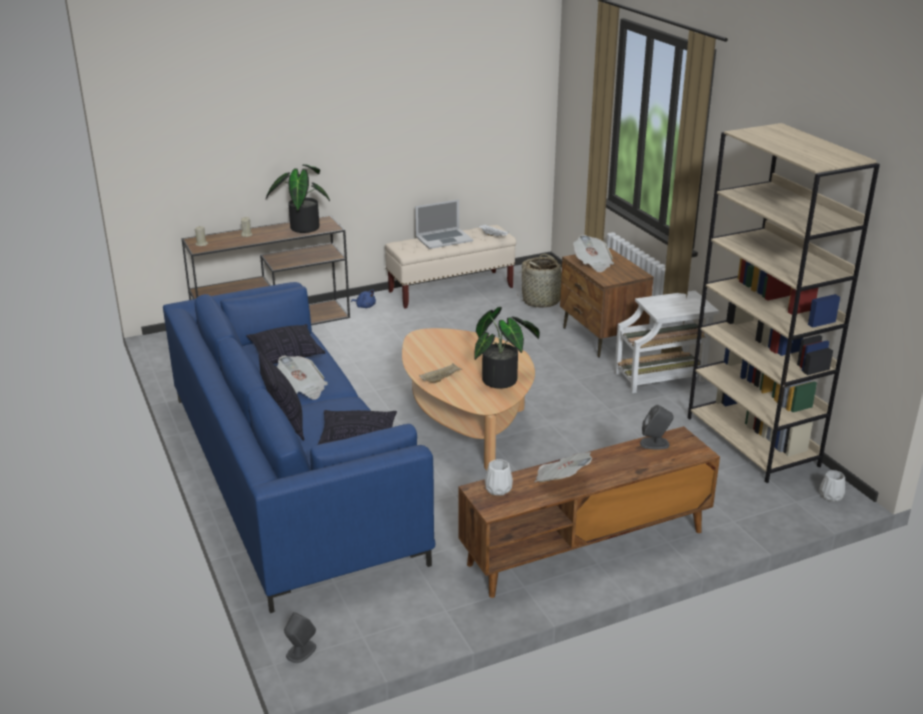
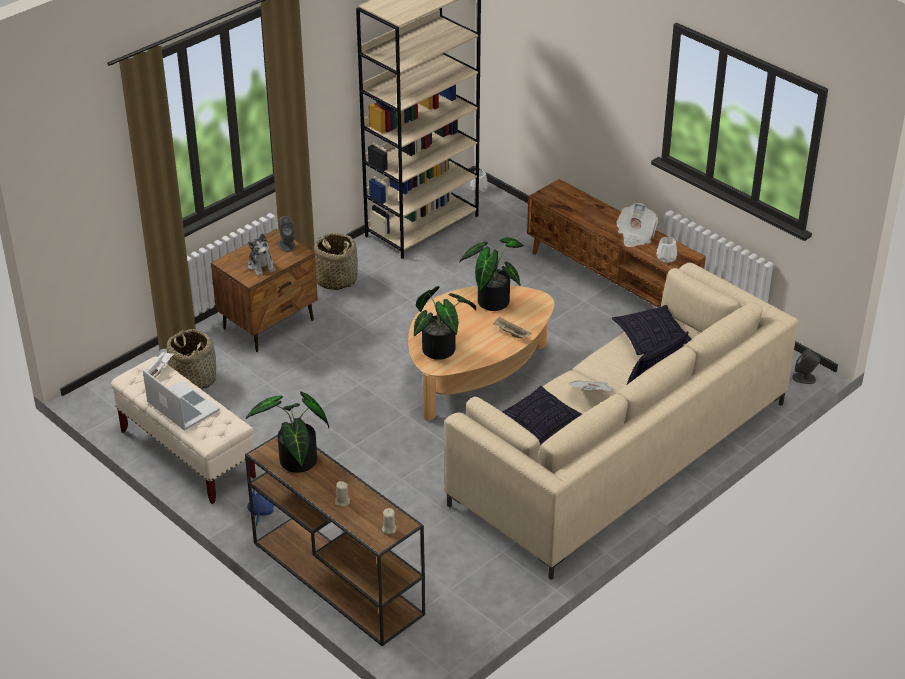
camera: 110 degrees left, 10 degrees up
blue sofa [163,282,435,613] -> beige sofa [444,263,799,580]
newspaper [573,235,614,273] -> plush toy [248,233,275,276]
white side table [614,291,719,393] -> basket [314,233,358,290]
grey speaker [640,405,674,449] -> grey speaker moved to [278,216,296,252]
none -> potted plant [414,286,476,360]

